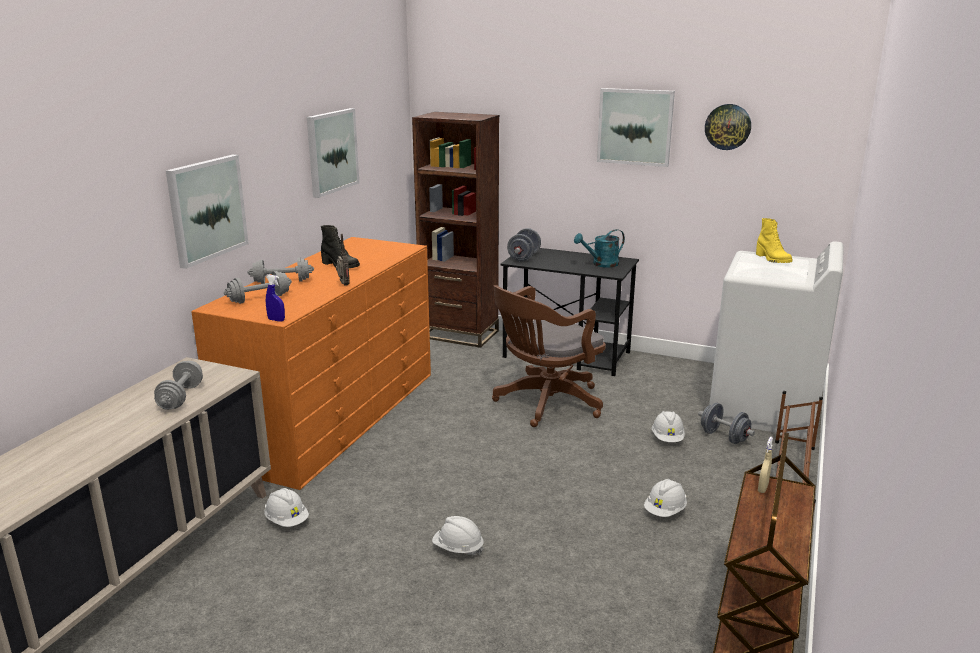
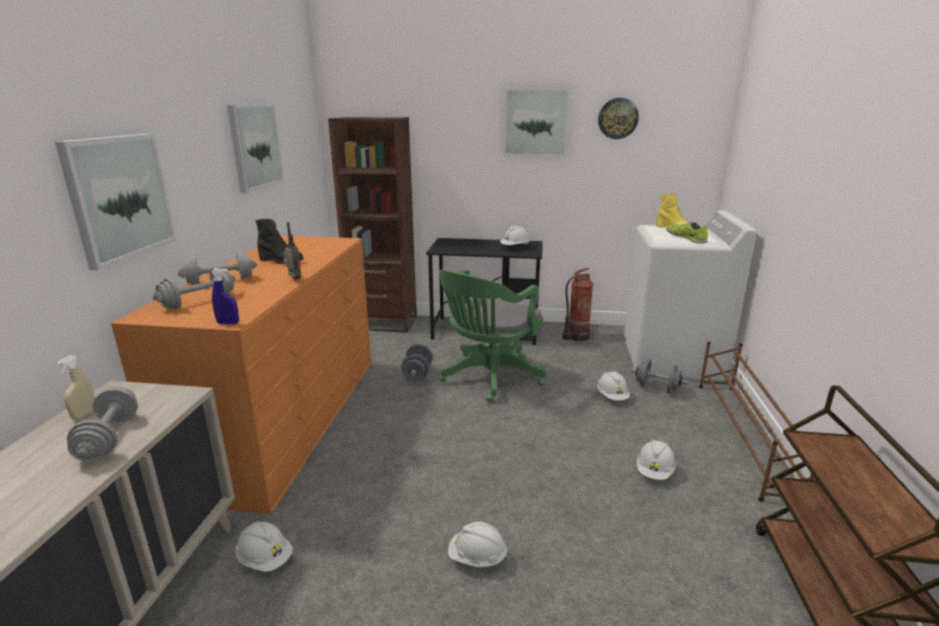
camera: 15 degrees left, 0 degrees up
brown office chair [492,285,606,427] -> green office chair [439,270,546,402]
grey dumbbell [507,228,541,261] -> grey dumbbell moved to [401,344,433,381]
turquoise watering can [574,229,625,268] -> white hard hat [500,226,530,245]
beige spray bottle [758,437,773,493] -> beige spray bottle moved to [56,355,95,420]
none -> fire extinguisher [562,268,593,342]
none -> shoe [666,222,708,243]

